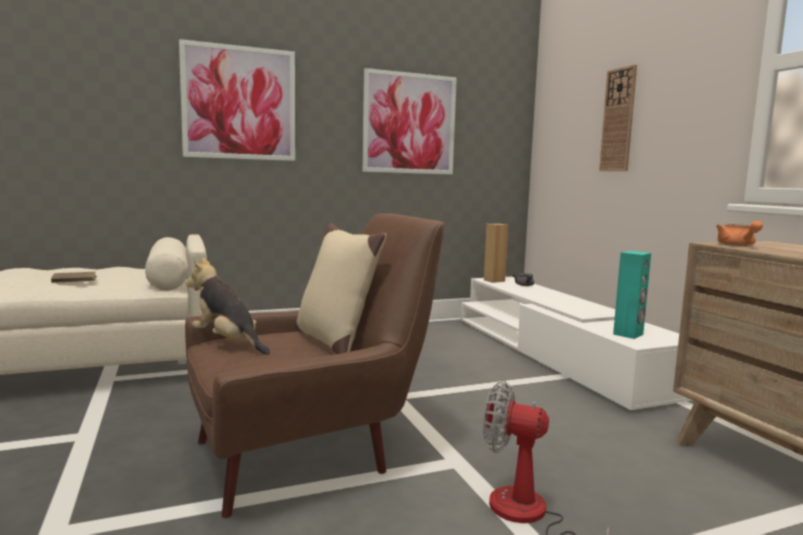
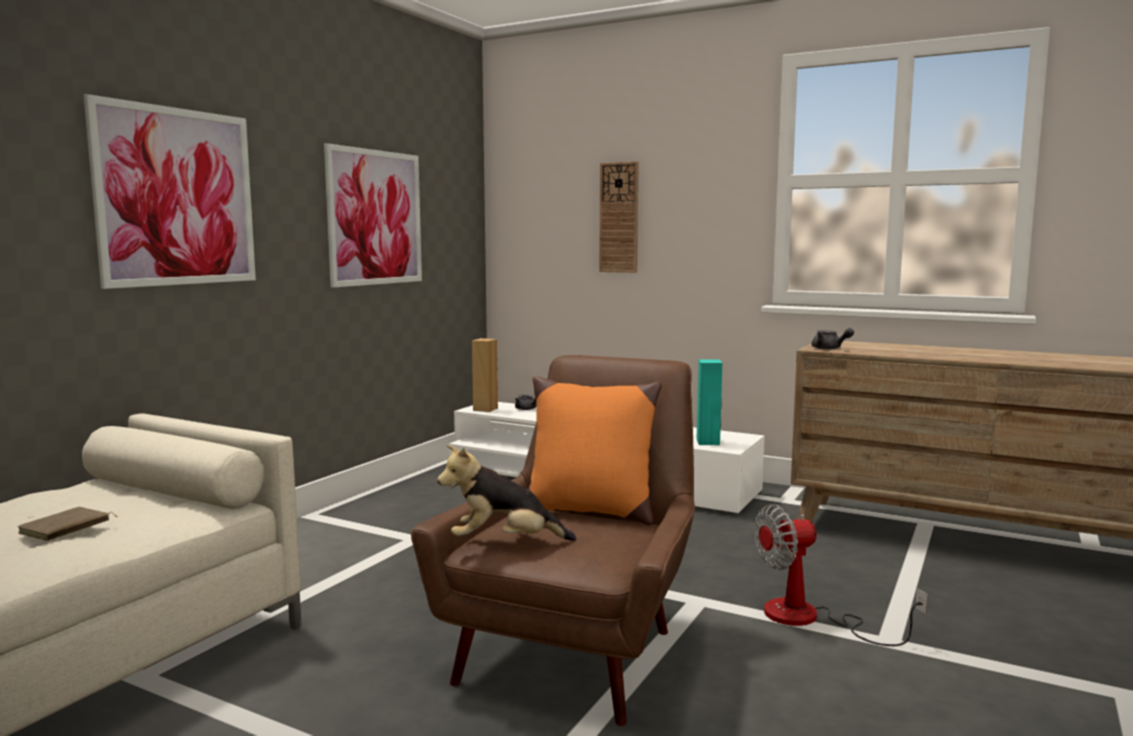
camera: 40 degrees left, 0 degrees up
beige pillow [295,223,387,354] -> orange pillow [528,376,662,525]
orange teapot [716,221,763,246] -> grey teapot [812,328,854,349]

